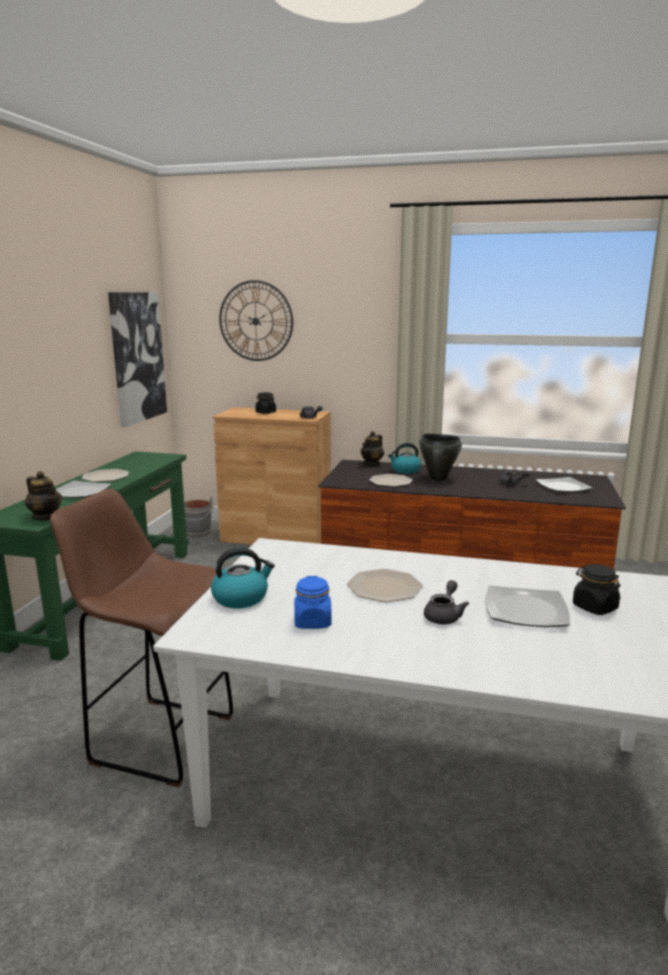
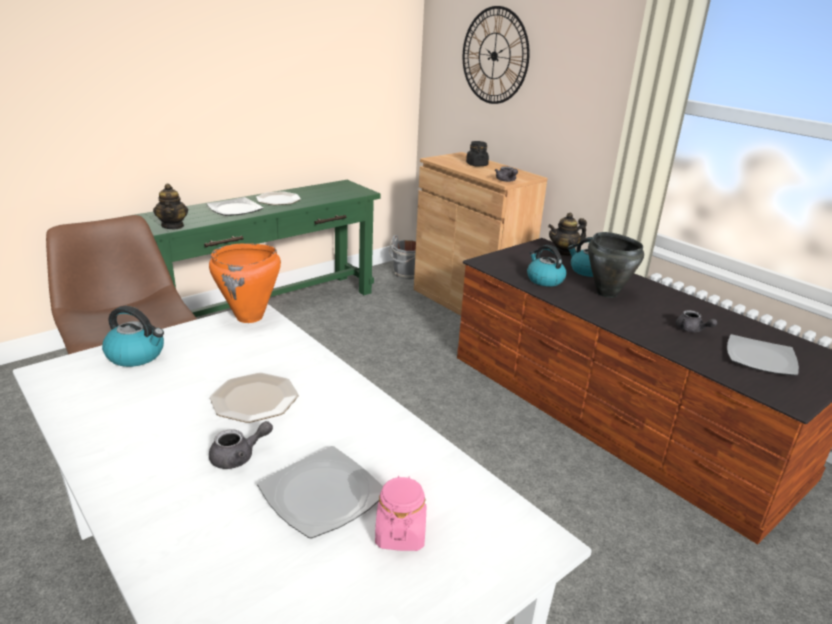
camera: 35 degrees right, 10 degrees up
picture [108,292,167,427] -> none
blue jar [294,576,332,629] -> none
plate [369,474,413,487] -> kettle [527,245,567,287]
black jar [573,564,621,615] -> pink jar [375,476,426,551]
none -> orange cooking pot [209,243,281,323]

